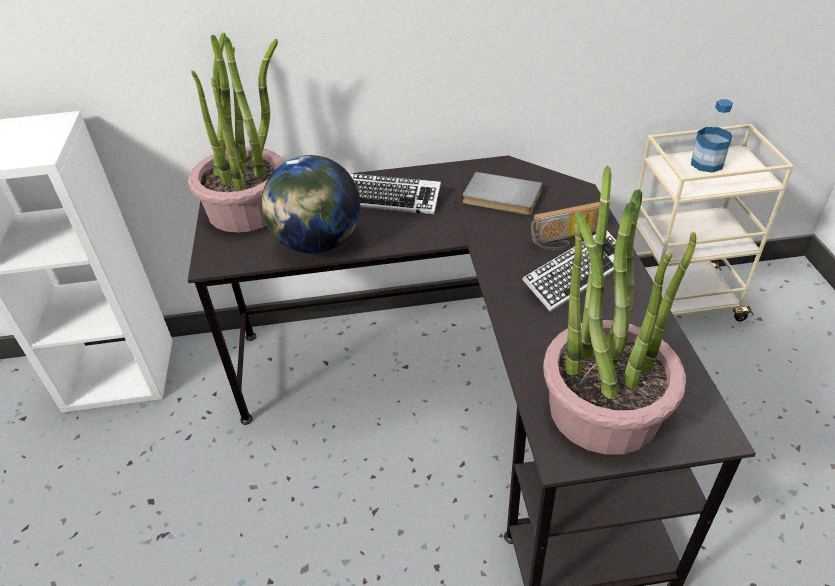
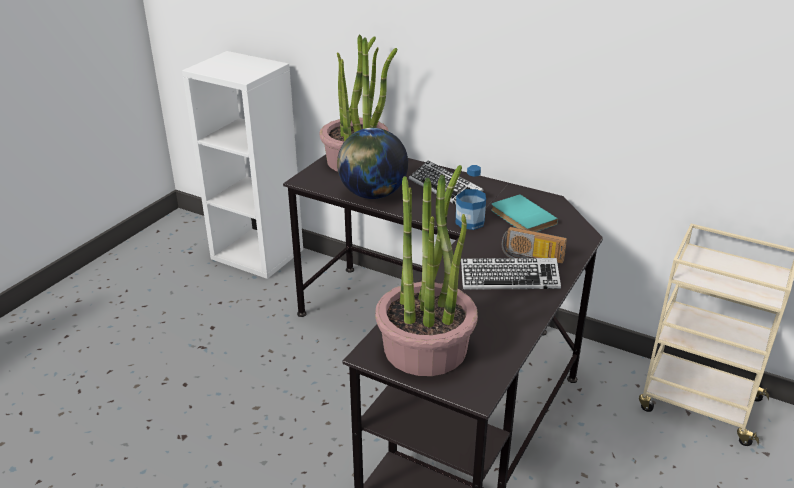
camera: 35 degrees right, 10 degrees down
grey book [463,172,543,215] -> turquoise book [491,194,558,232]
bottle [691,99,733,173] -> bottle moved to [456,165,486,230]

